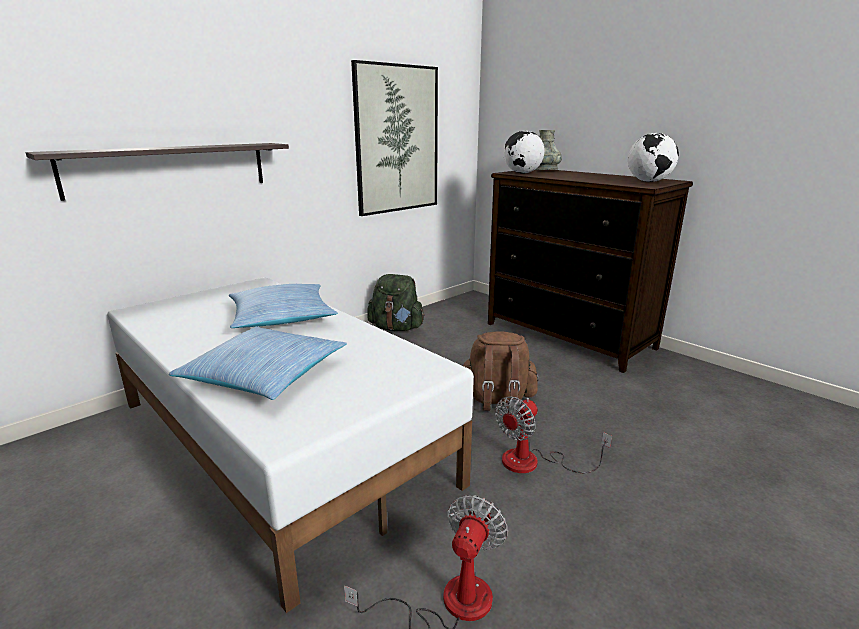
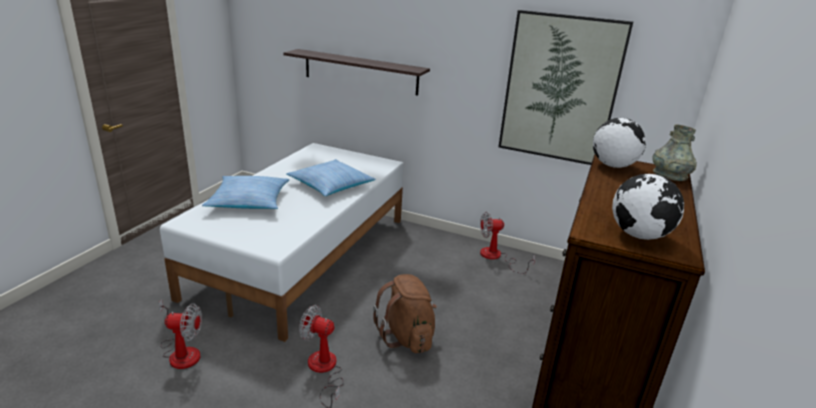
camera: 65 degrees right, 5 degrees up
green backpack [367,274,425,331] -> fan [480,212,535,274]

